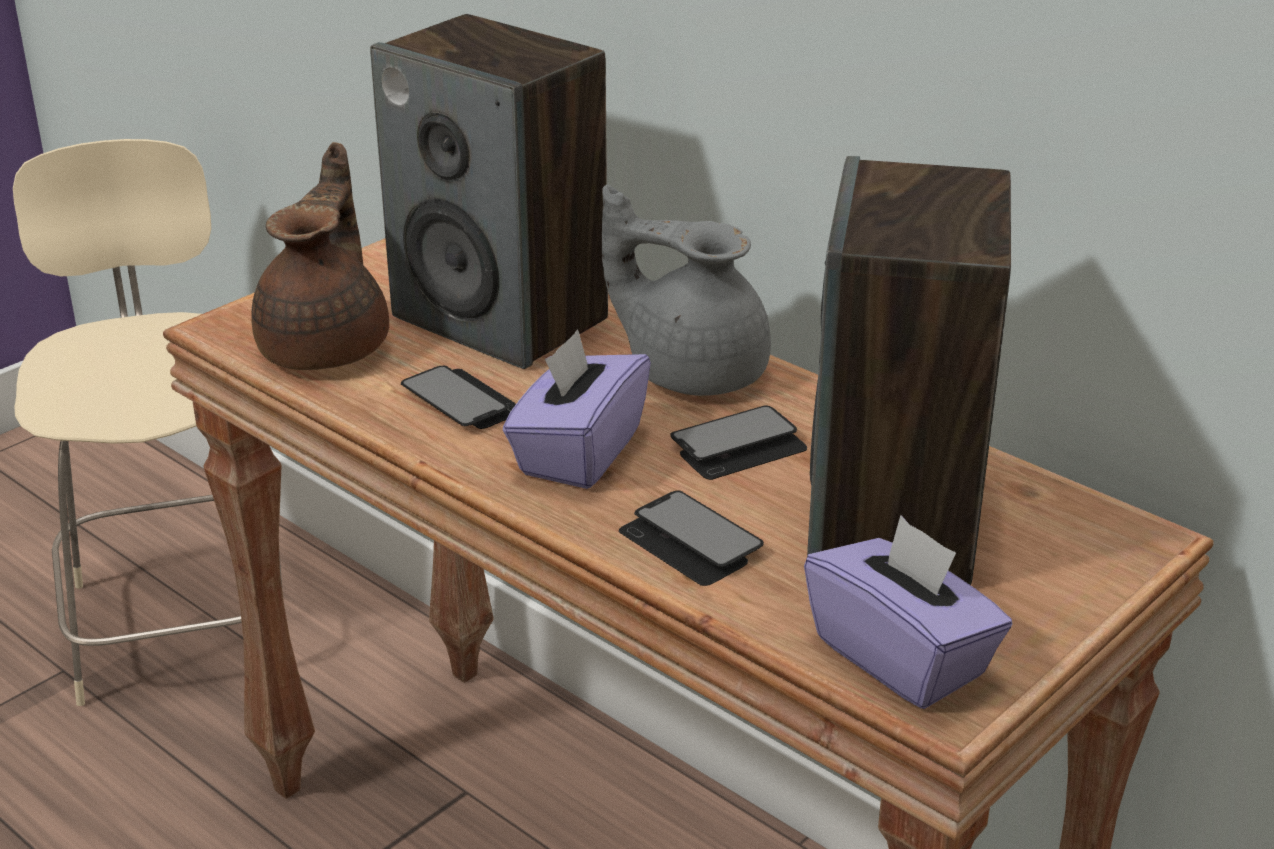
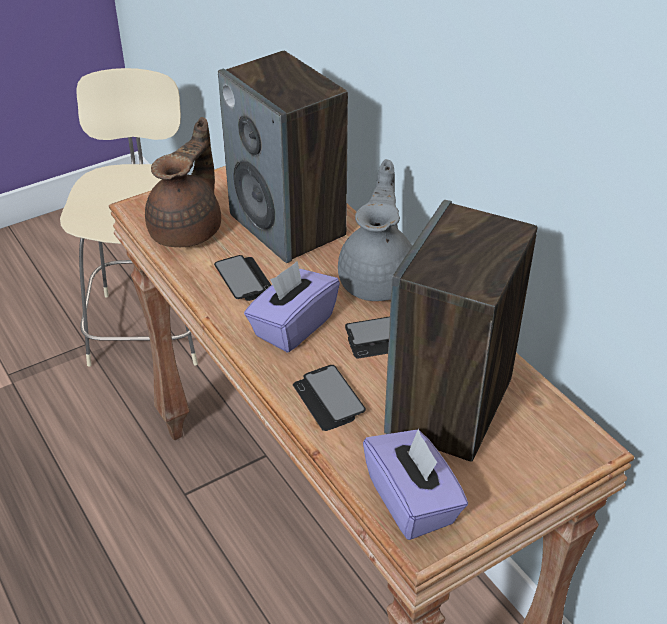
camera: 15 degrees right, 10 degrees up
grey teapot [602,185,771,396] -> grey teapot turned 60 degrees clockwise [338,159,412,301]

